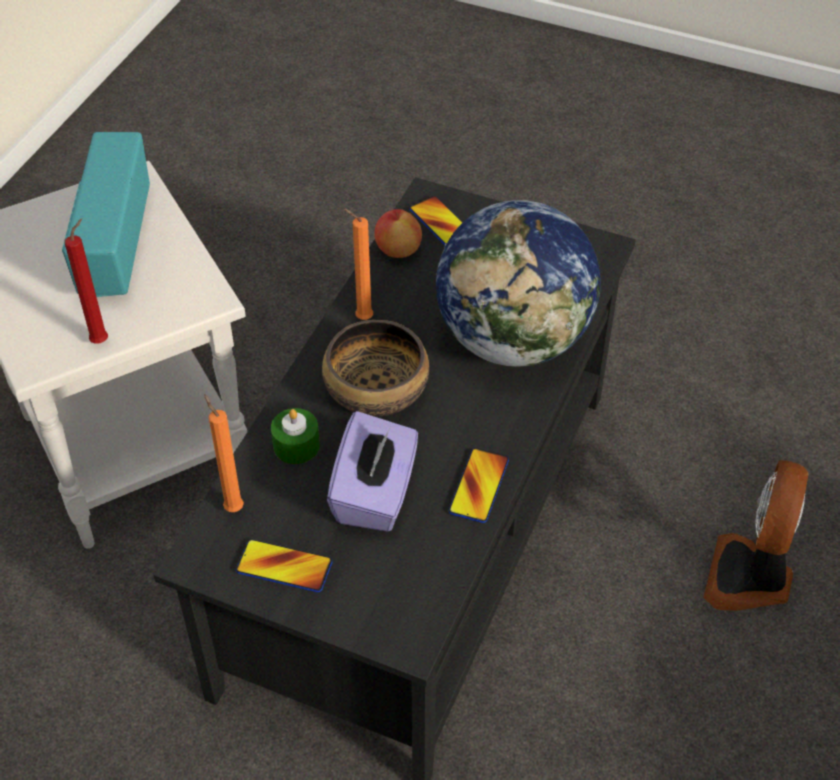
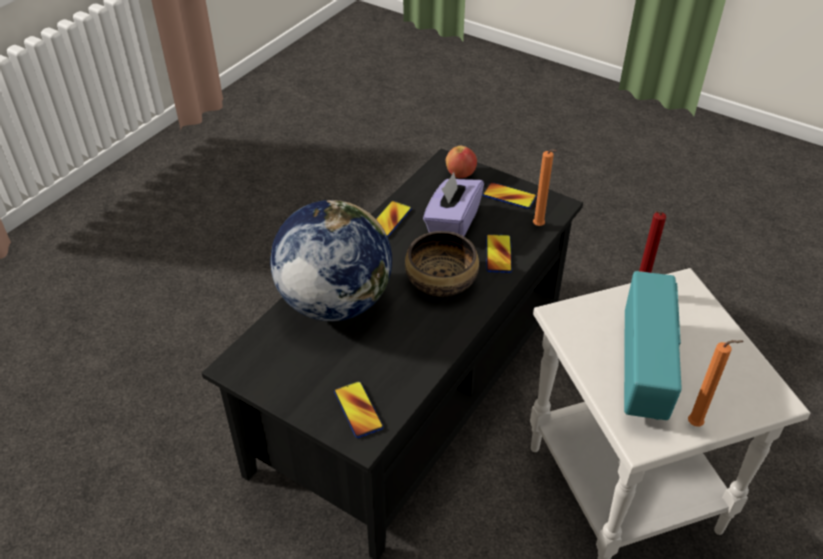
camera: 170 degrees left, 5 degrees down
green candle [271,408,320,464] -> phone [486,234,512,273]
orange candle [344,208,373,320] -> orange candle moved to [688,340,744,427]
apple [374,209,422,258] -> apple moved to [446,146,477,178]
fan [703,460,808,611] -> none

